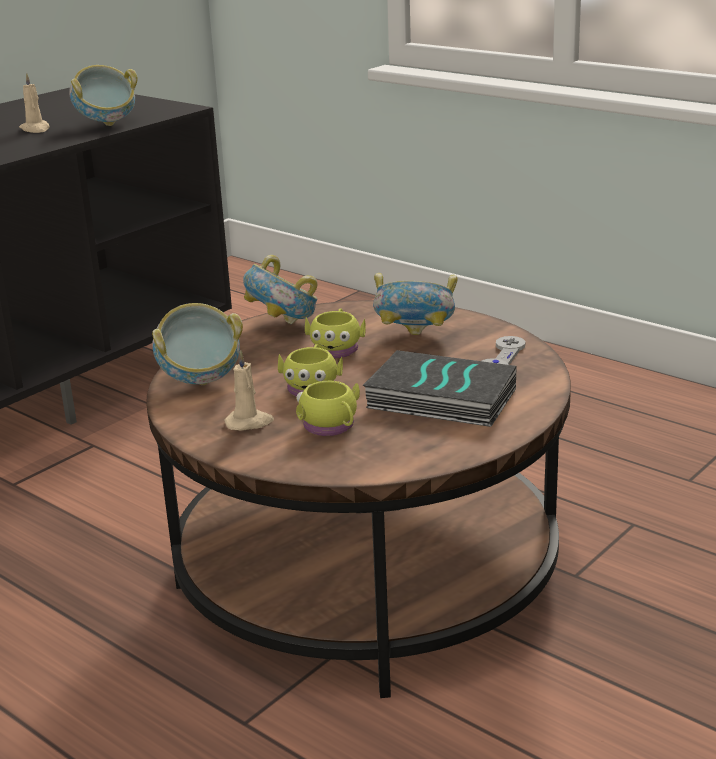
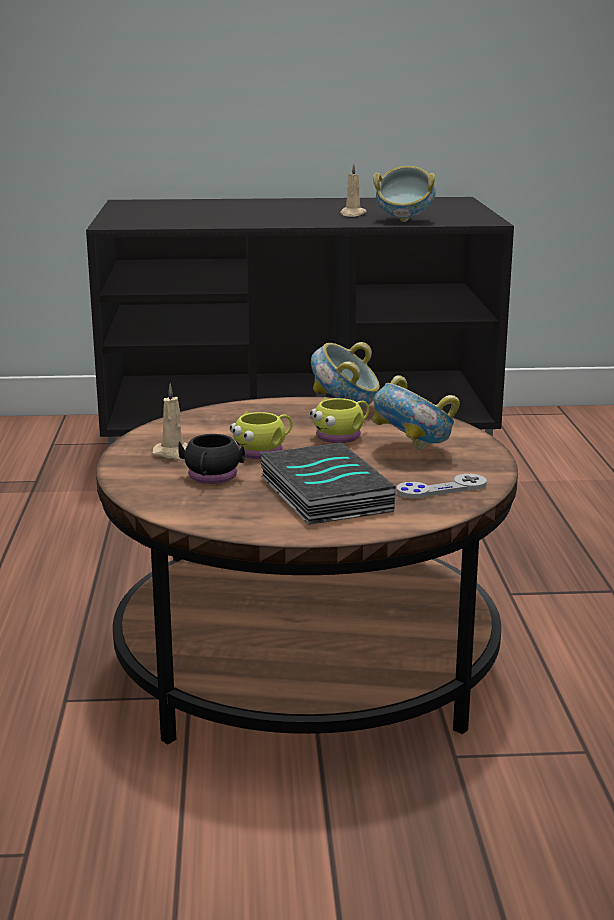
camera: 45 degrees right, 5 degrees down
bowl [152,303,243,385] -> none
yellow mug [296,381,360,436] -> black mug [178,434,245,484]

